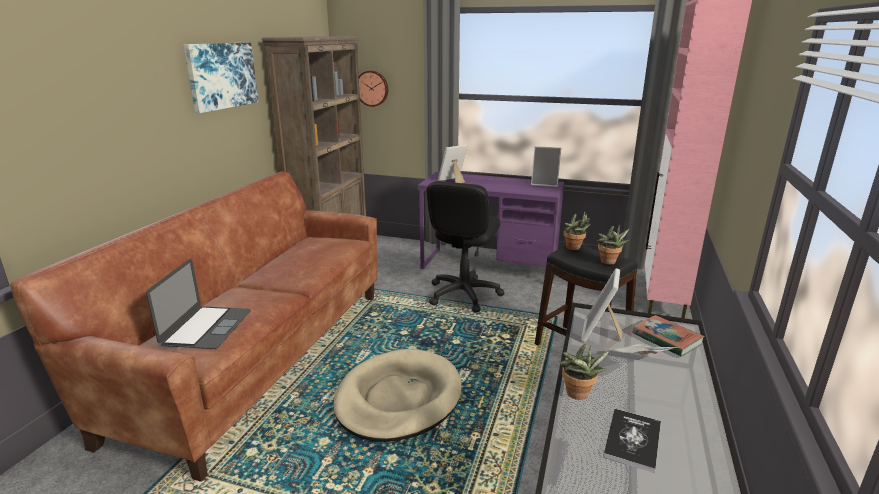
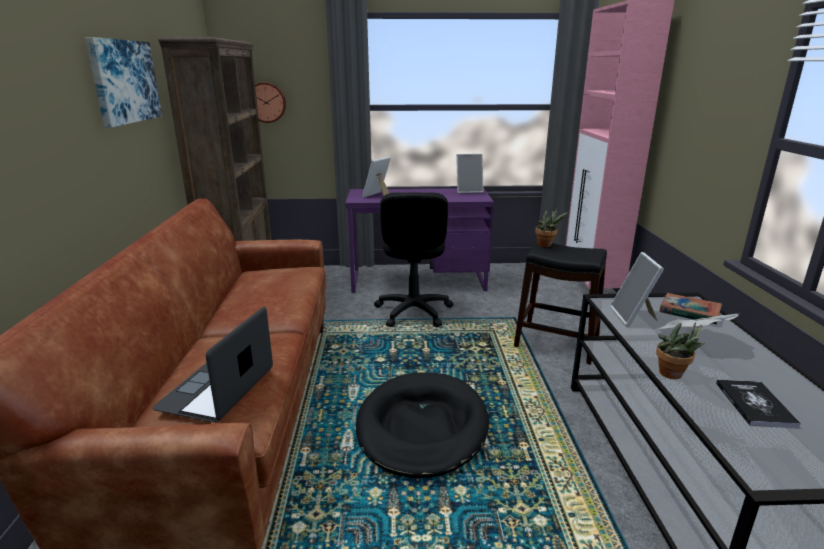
camera: 20 degrees left, 0 degrees up
laptop [146,259,251,349] -> laptop turned 150 degrees counterclockwise [152,307,273,422]
beige dog bed [333,349,462,442] -> black dog bed [356,373,489,478]
potted plant [597,224,629,265] -> none

